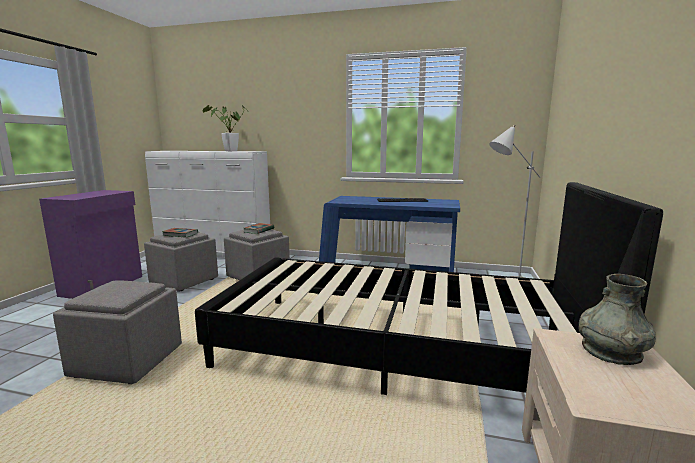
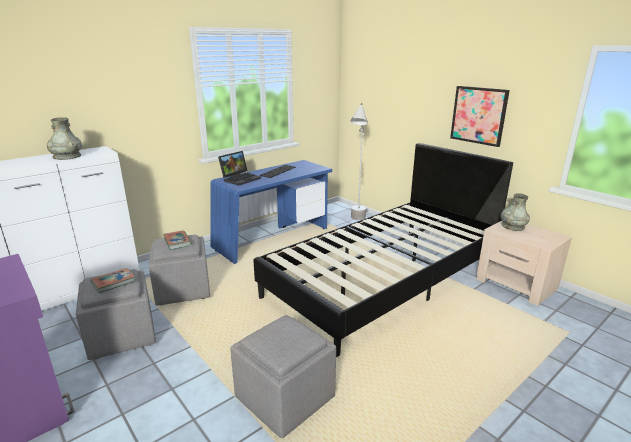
camera: 55 degrees left, 10 degrees up
potted plant [203,105,248,151] -> grey vase [47,117,82,160]
none -> laptop [218,151,261,186]
none -> picture [450,86,510,147]

